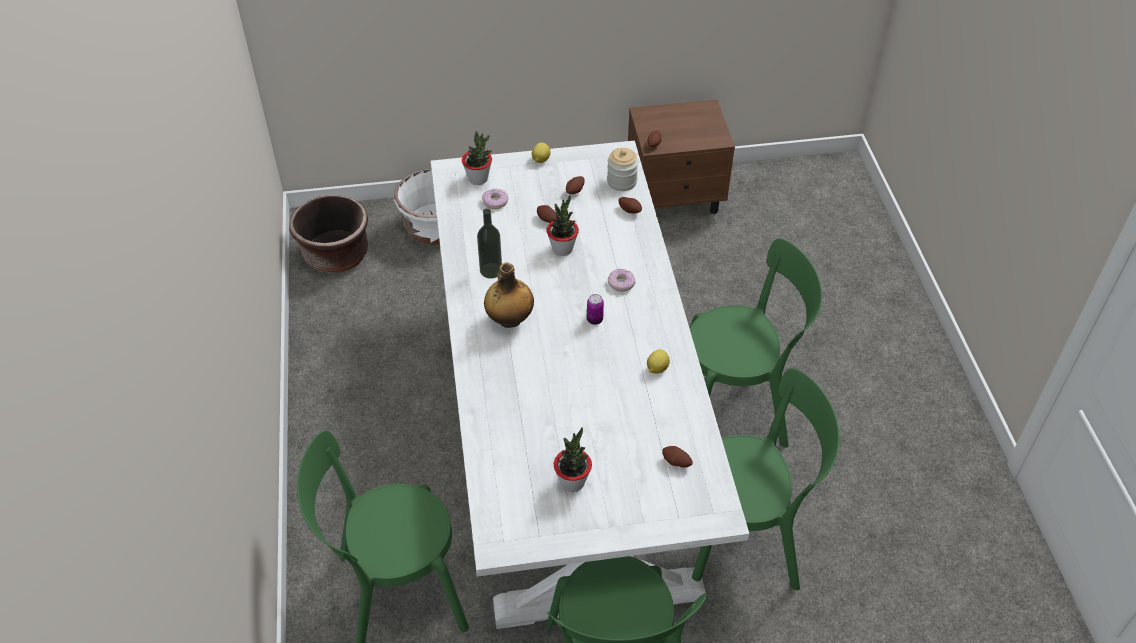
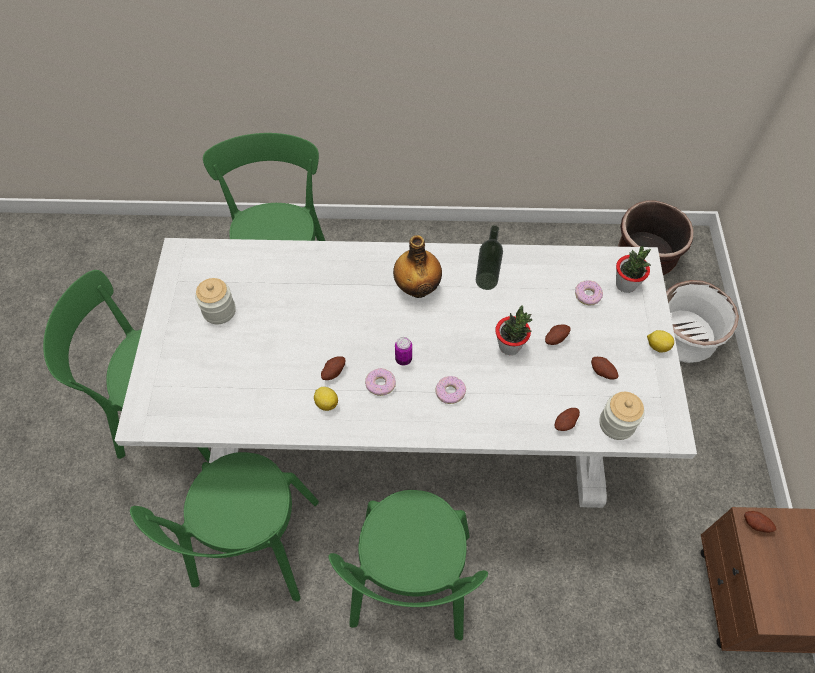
camera: 100 degrees right, 10 degrees up
potted plant [554,427,592,492] -> jar [195,278,236,324]
potato [662,446,693,468] -> potato moved to [321,356,346,380]
none -> donut [365,368,396,396]

